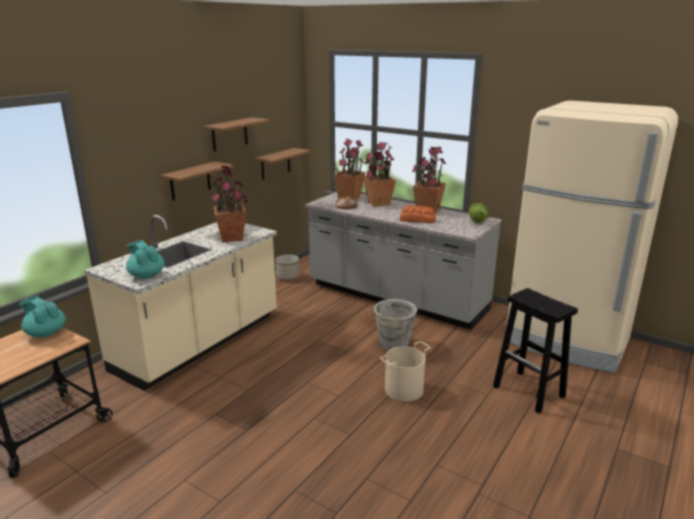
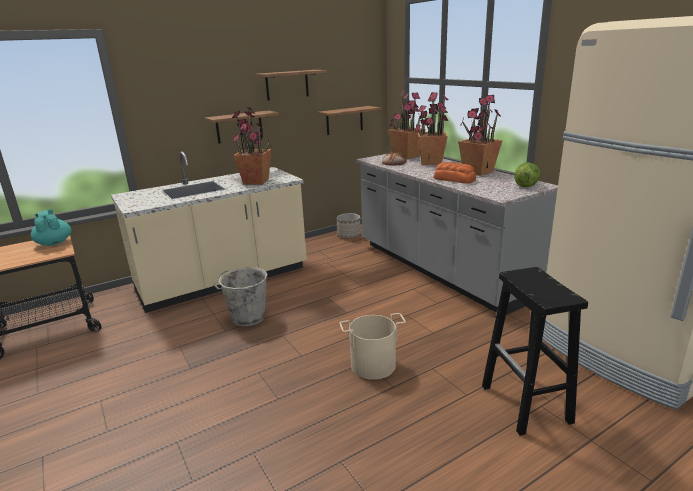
camera: 25 degrees right, 0 degrees up
turquoise teapot [126,240,165,279] -> none
grey bucket [372,299,418,351] -> grey bucket moved to [213,267,267,326]

